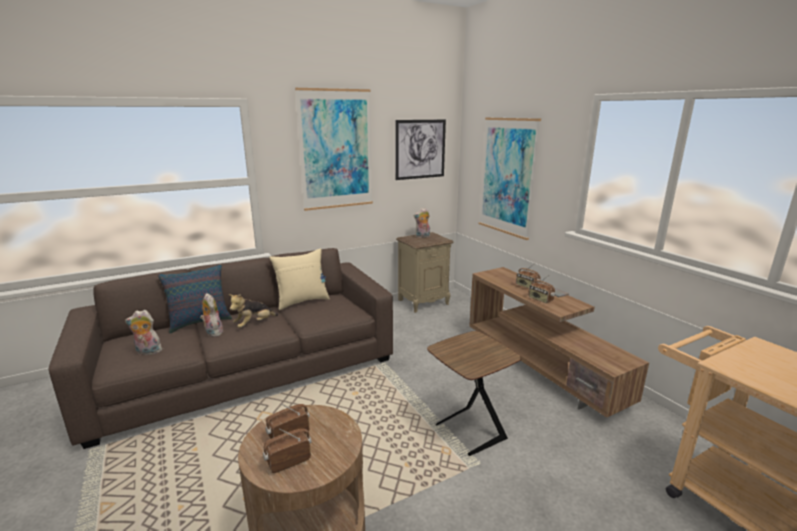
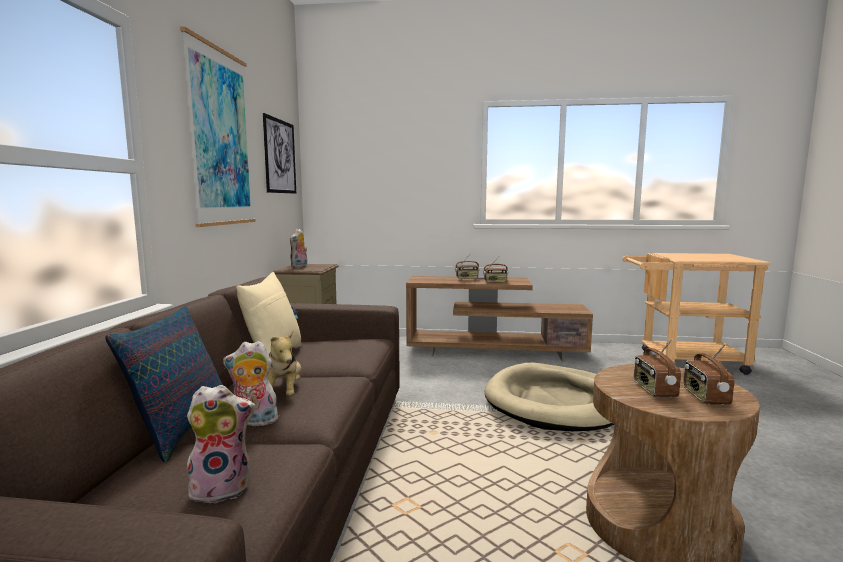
camera: 55 degrees left, 10 degrees down
plush toy [125,310,162,355] -> plush toy turned 135 degrees counterclockwise [187,385,256,503]
brown side table [427,331,521,456] -> beige dog bed [485,363,615,431]
picture [479,118,541,240] -> none

